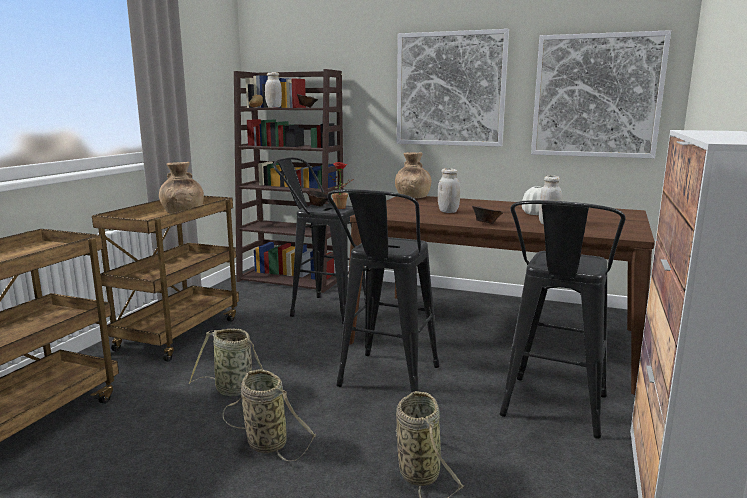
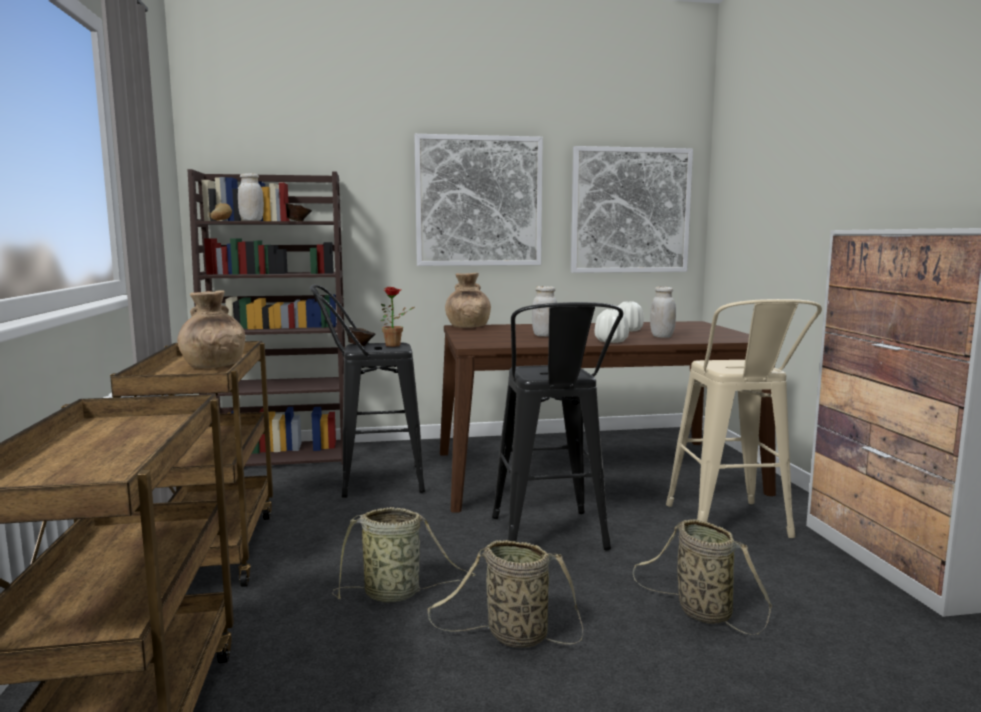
camera: 30 degrees left, 5 degrees down
brown bowl [472,206,503,224] -> white vase [595,309,629,343]
black stool [500,200,626,439] -> beige stool [666,299,822,538]

